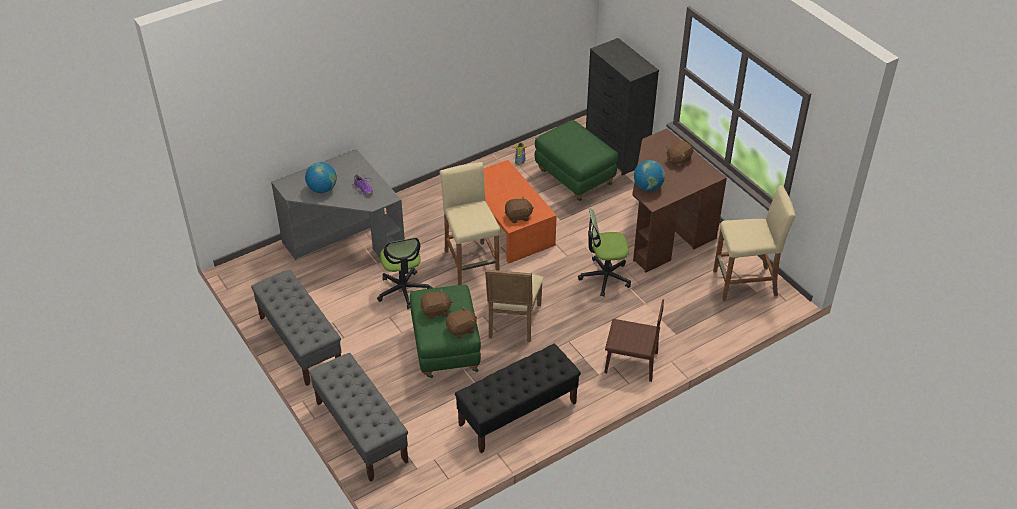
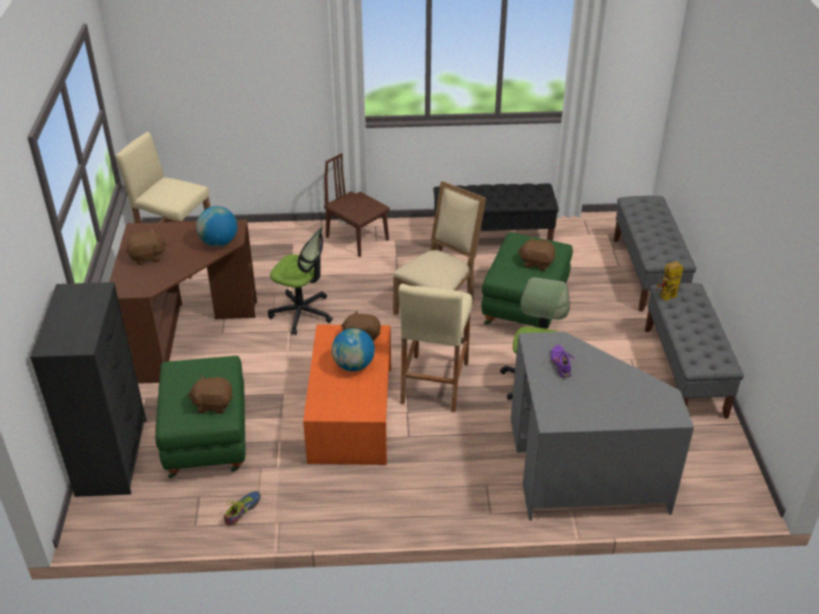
camera: 150 degrees left, 5 degrees down
globe [305,162,337,193] -> globe moved to [332,328,375,371]
brown plush toy [446,306,477,338] -> brown plush toy moved to [188,375,233,414]
none -> toy robot [656,261,684,301]

